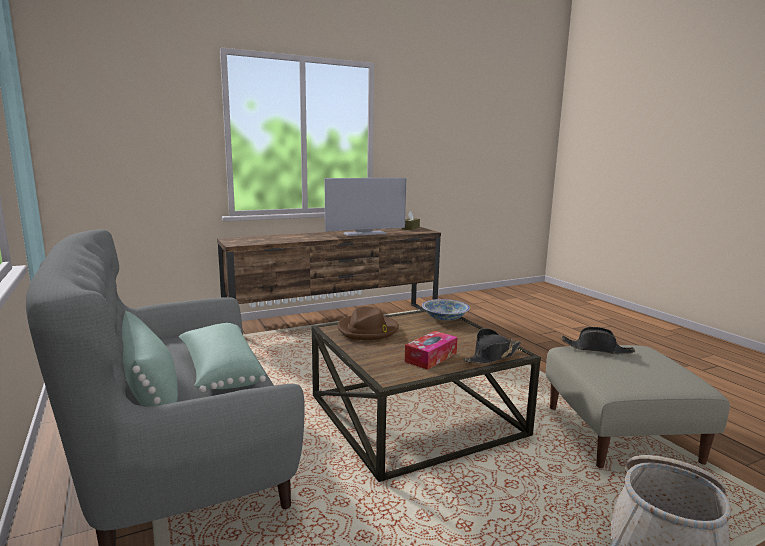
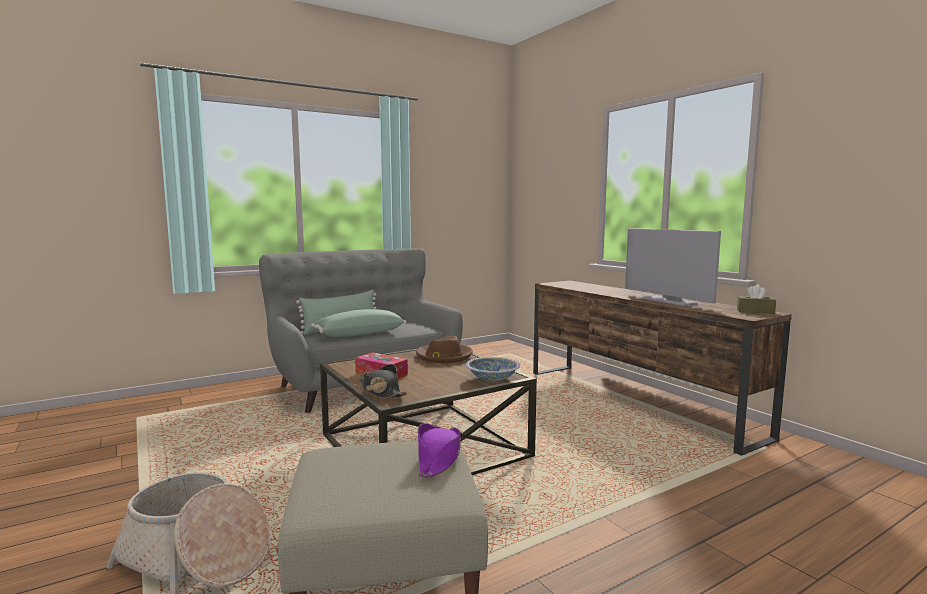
camera: 85 degrees right, 5 degrees down
black hat [561,327,635,354] -> purple hat [418,423,461,478]

